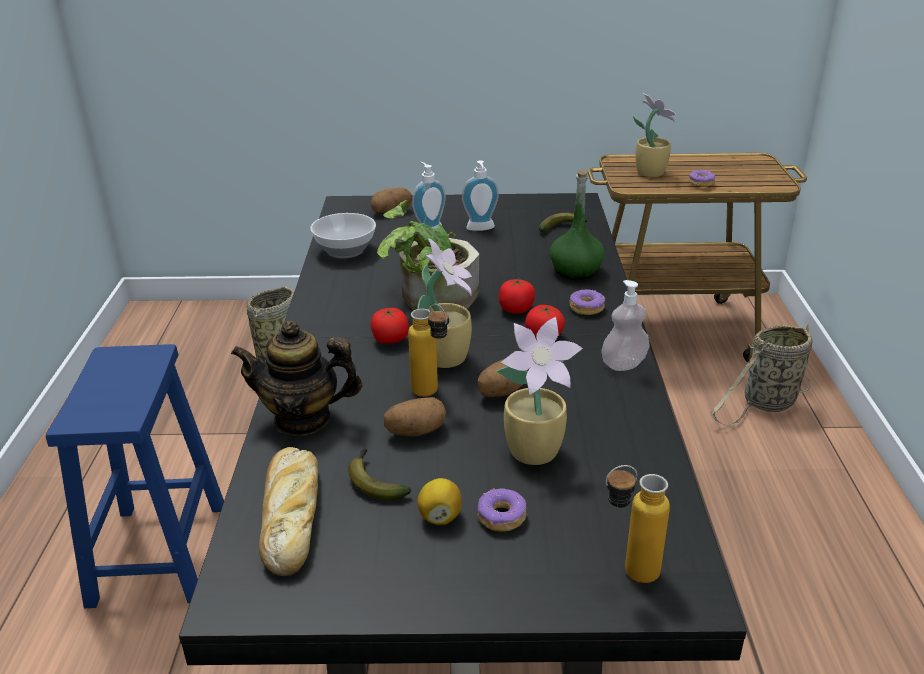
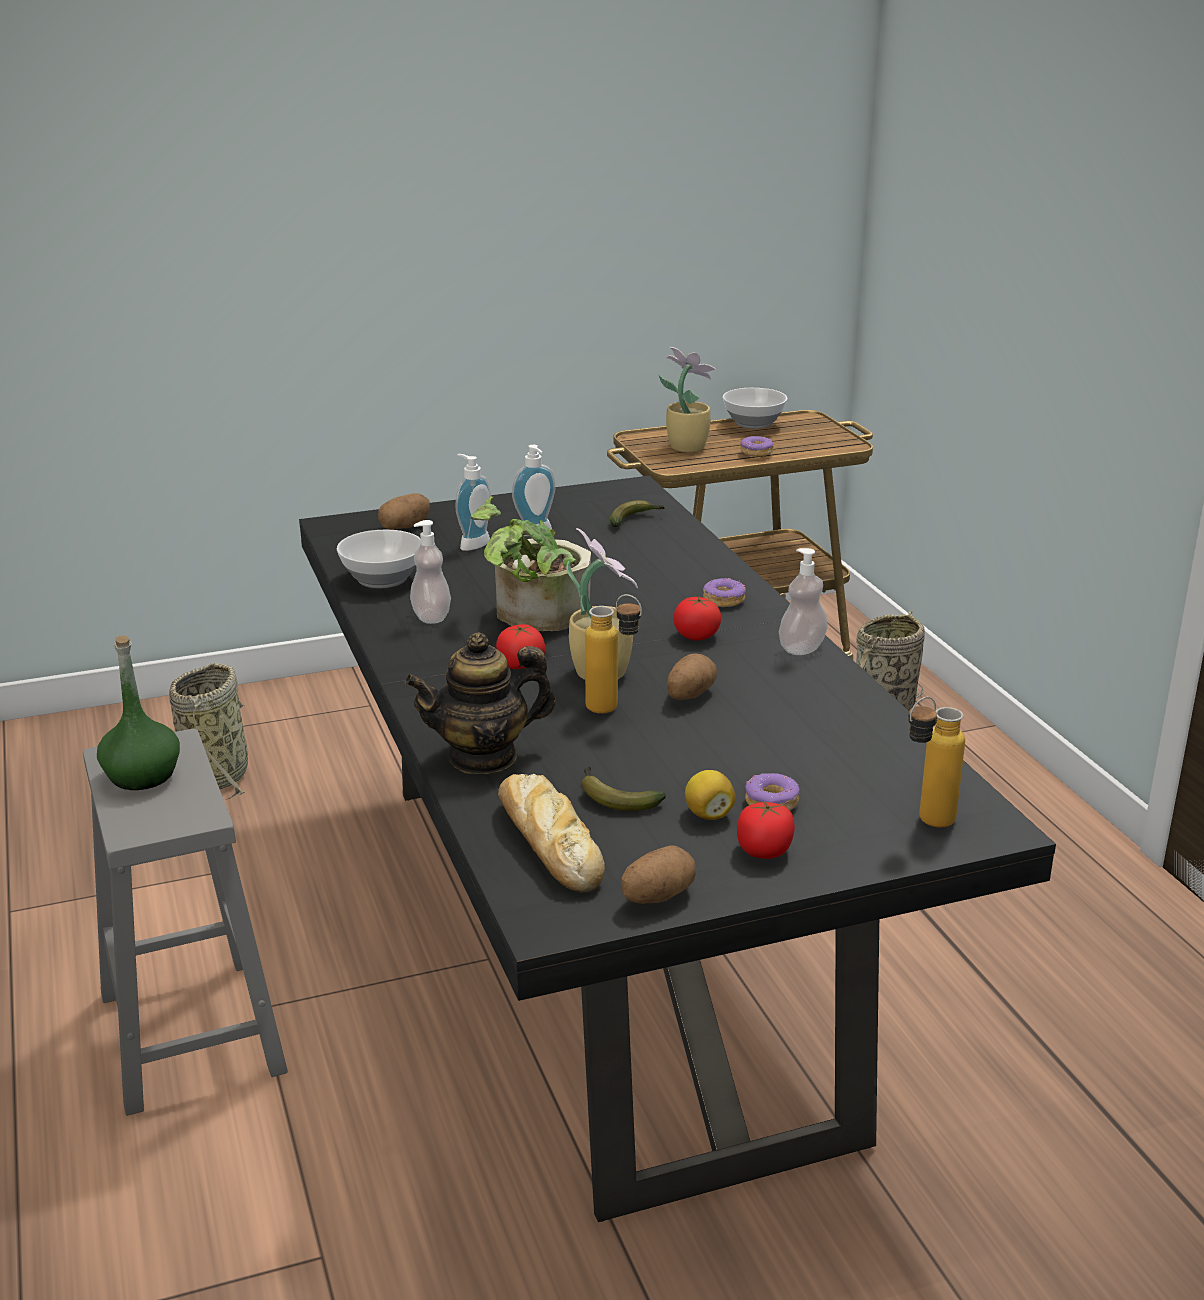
camera: 20 degrees left, 5 degrees down
blue stool [46,344,224,608] -> grey stool [83,729,288,1116]
potato [384,397,446,436] -> potato moved to [621,845,696,904]
potted plant [496,317,583,465] -> none
tomato [499,279,535,314] -> tomato moved to [737,800,795,859]
green bottle [550,170,605,280] -> green bottle moved to [97,635,180,790]
none -> soap dispenser [410,520,451,624]
none -> bowl [723,388,788,429]

